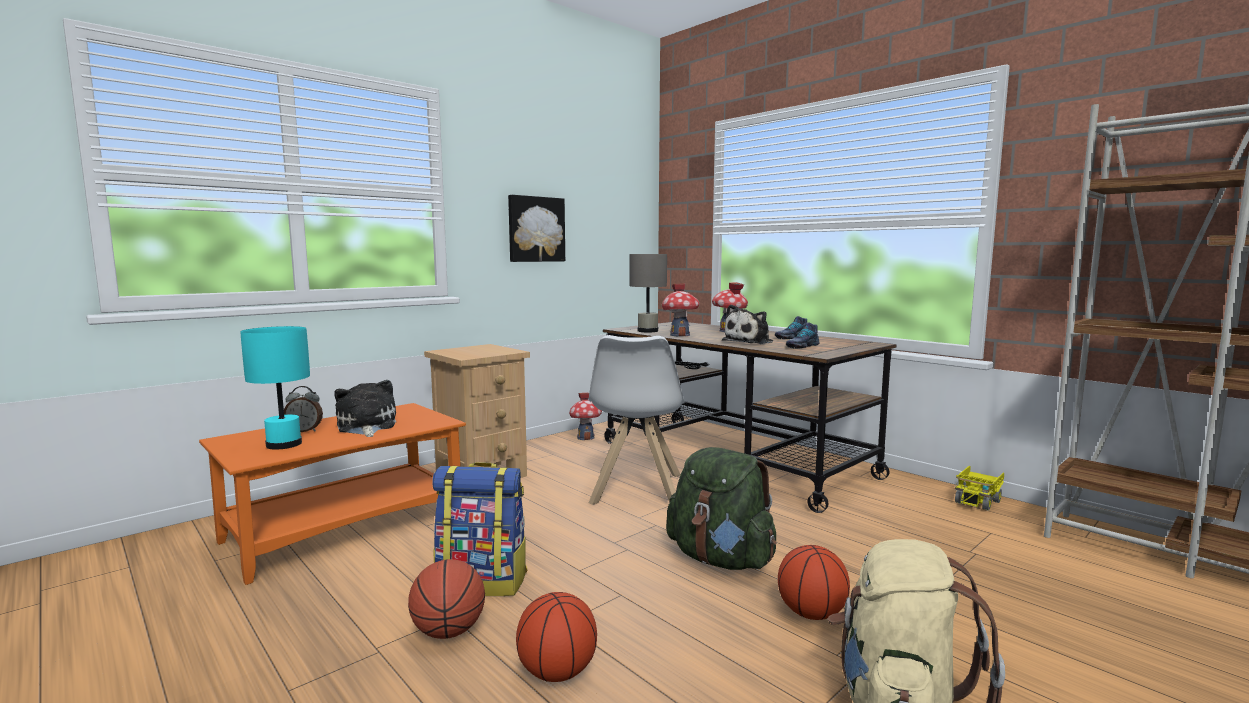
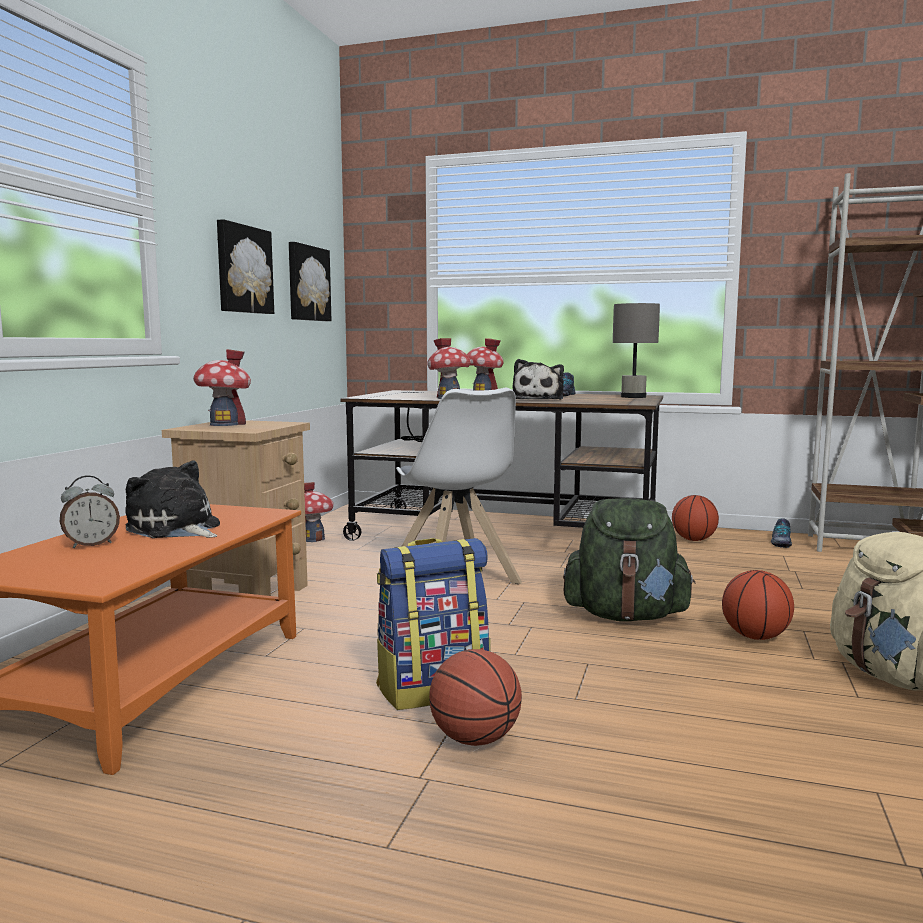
camera: 30 degrees left, 0 degrees up
turquoise table lamp [241,326,310,450] -> none
basketball [516,592,597,682] -> basketball moved to [672,495,719,541]
grey table lamp [629,254,667,332] -> grey table lamp moved to [613,303,660,398]
shoe [786,323,820,349] -> shoe moved to [771,518,792,548]
toy truck [955,466,1004,511] -> none
none -> toy house [193,349,251,426]
none -> picture [289,242,331,321]

